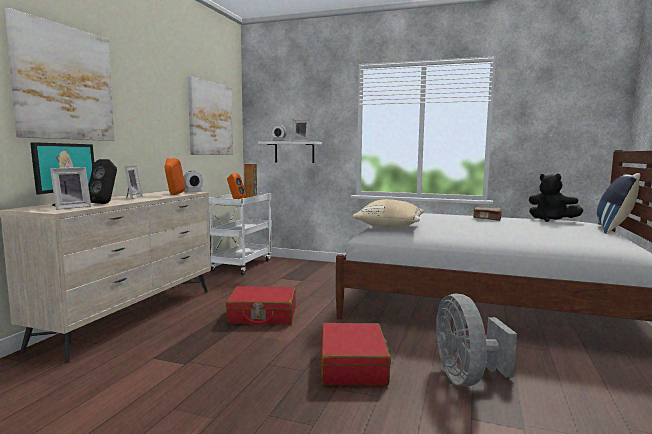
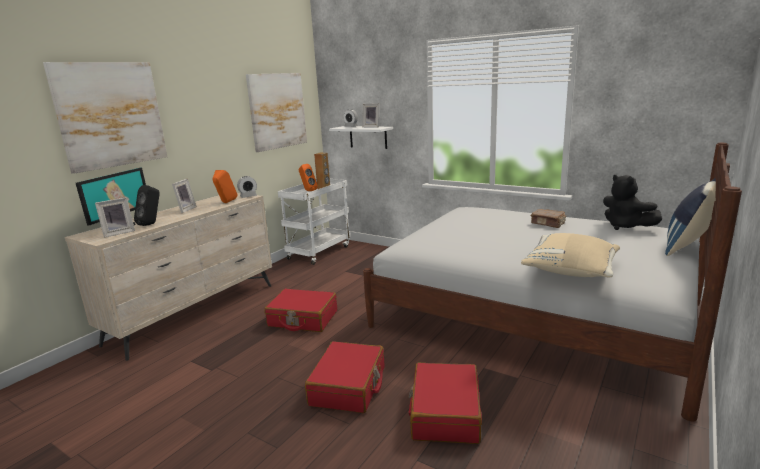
camera: 15 degrees right, 10 degrees up
beige pillow [353,199,424,228] -> beige pillow moved to [521,233,620,277]
grey fan [436,293,517,387] -> red suitcase [408,363,482,444]

